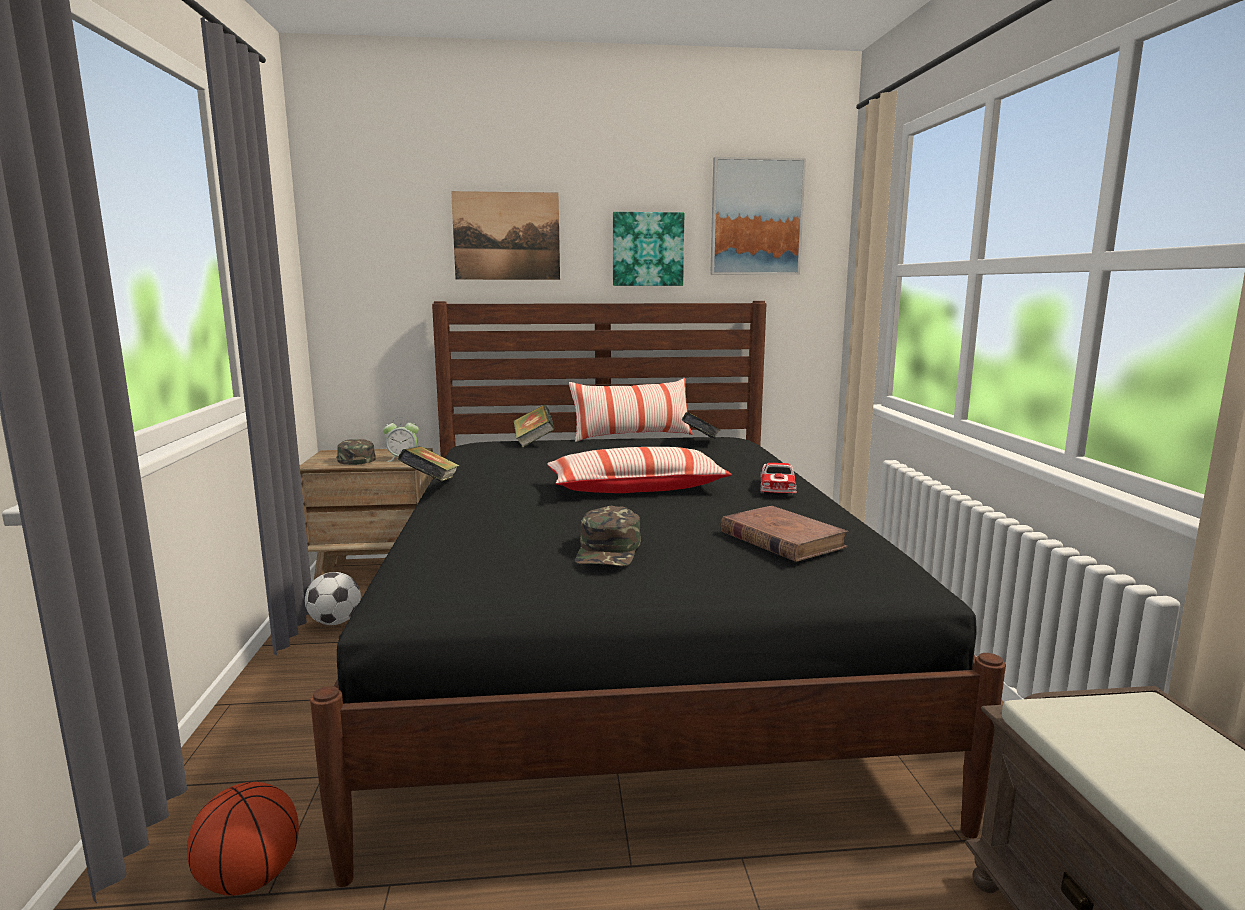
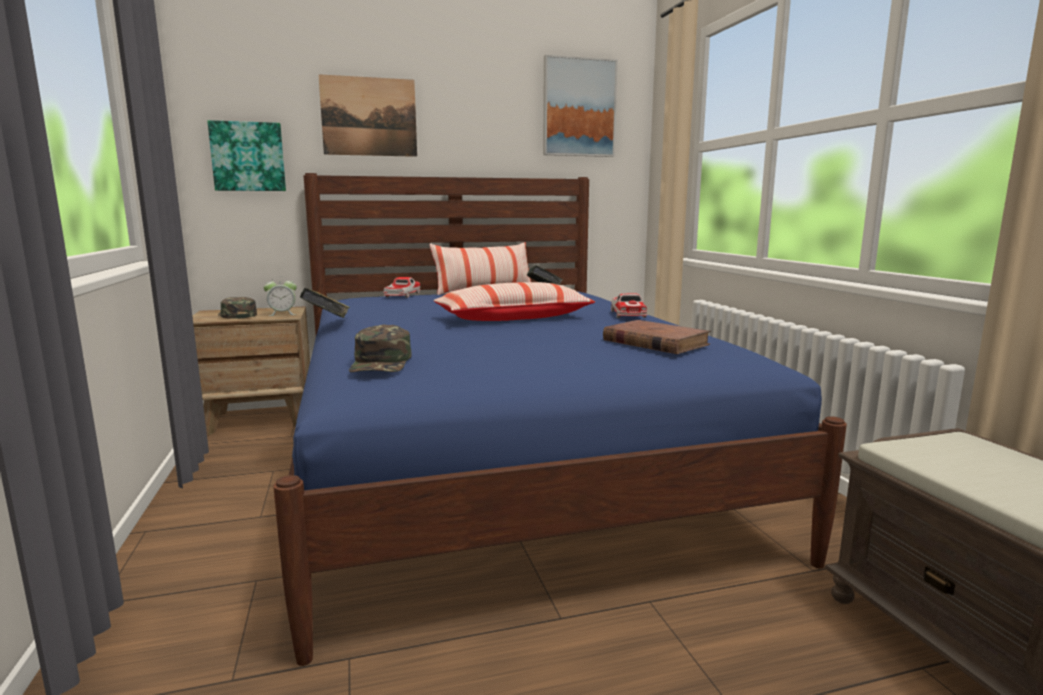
camera: 10 degrees left, 0 degrees up
basketball [187,782,299,896] -> none
football [305,572,361,625] -> none
black bed [310,301,1006,887] -> blue bed [273,173,847,666]
book [514,405,555,448] -> toy car [383,277,421,298]
green cap [575,506,641,566] -> green cap moved to [349,325,412,372]
picture [613,212,684,286] -> picture moved to [207,120,286,191]

